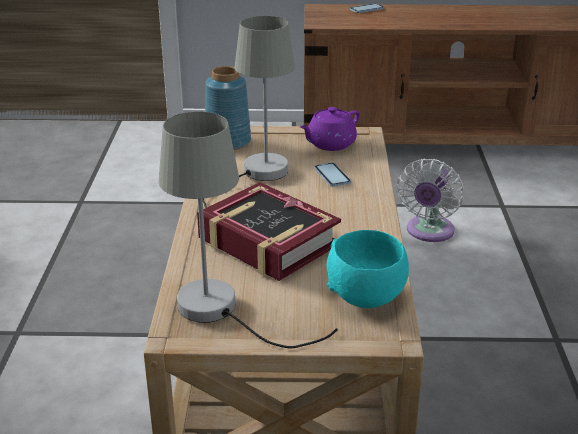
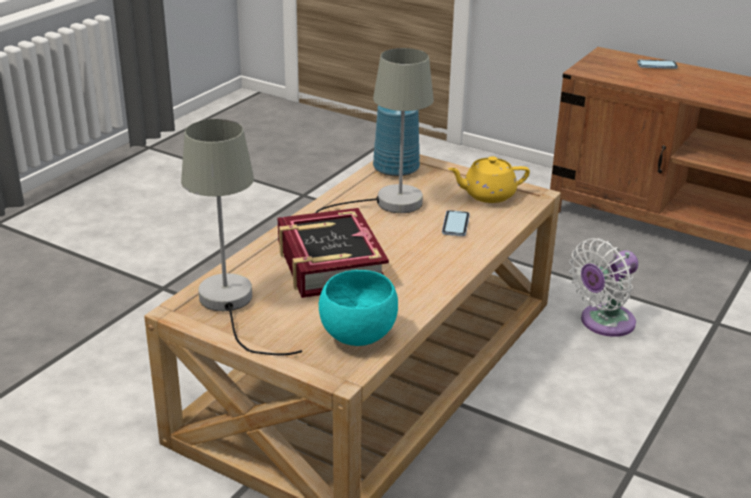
camera: 30 degrees right, 0 degrees up
purple teapot [300,107,360,151] -> yellow teapot [448,156,530,203]

